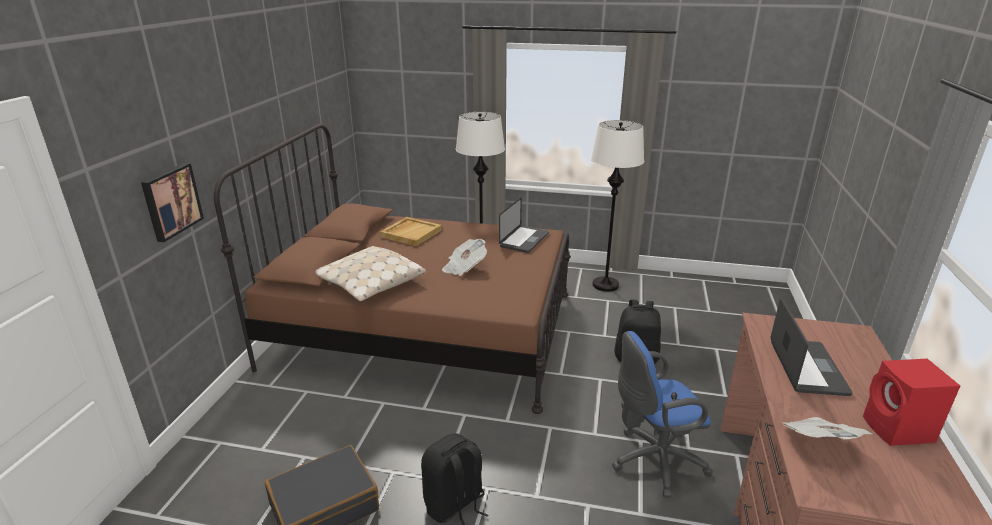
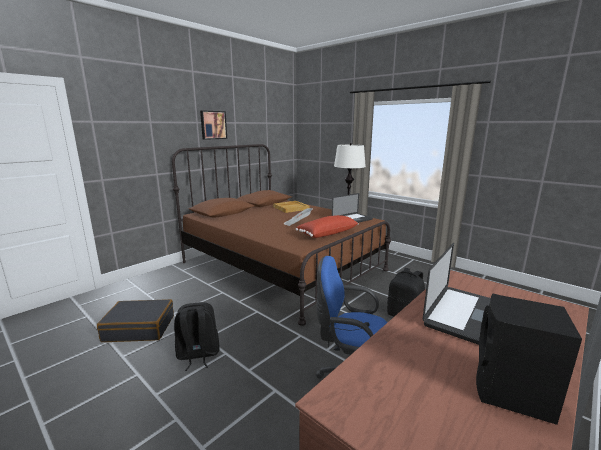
camera: 30 degrees right, 10 degrees down
picture [141,163,204,242] -> picture moved to [200,110,227,140]
beige pillow [316,246,426,301] -> none
white floor lamp [591,120,644,292] -> none
newspaper [781,417,872,440] -> none
red speaker [863,359,960,446] -> black speaker [476,293,582,425]
none -> red pillow [296,215,359,238]

